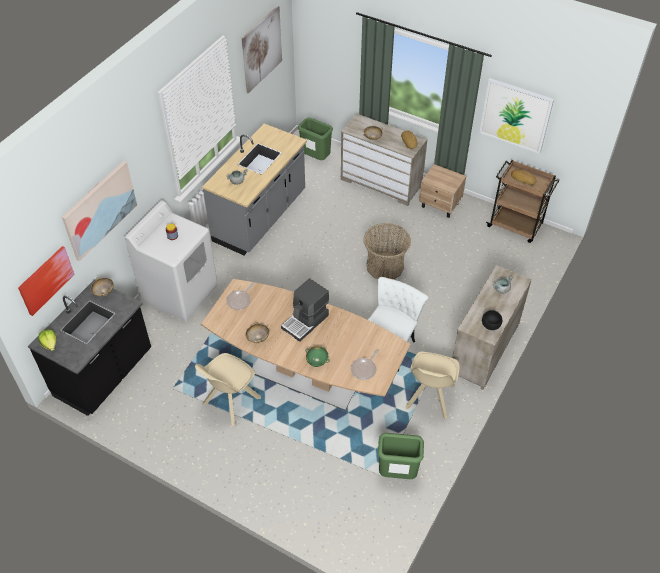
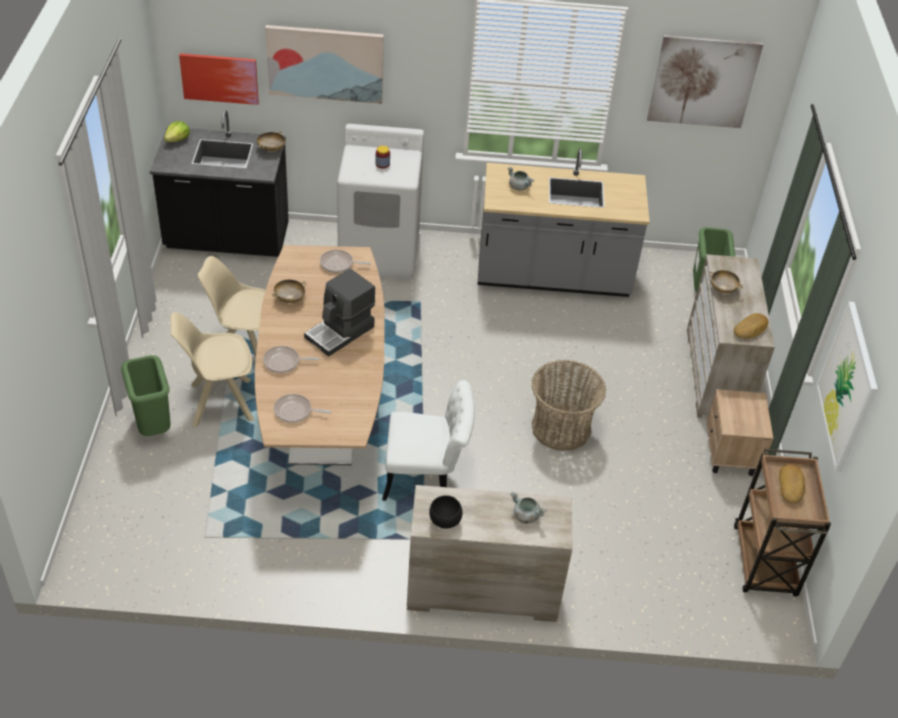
camera: 60 degrees right, 5 degrees down
coffee machine [281,278,329,342] -> coffee machine turned 60 degrees counterclockwise [304,269,375,357]
green bowl [305,346,330,367] -> frying pan [263,346,319,373]
green trash can [378,433,424,479] -> green trash can moved to [121,355,171,436]
beige chair [405,351,459,419] -> beige chair moved to [170,312,254,427]

